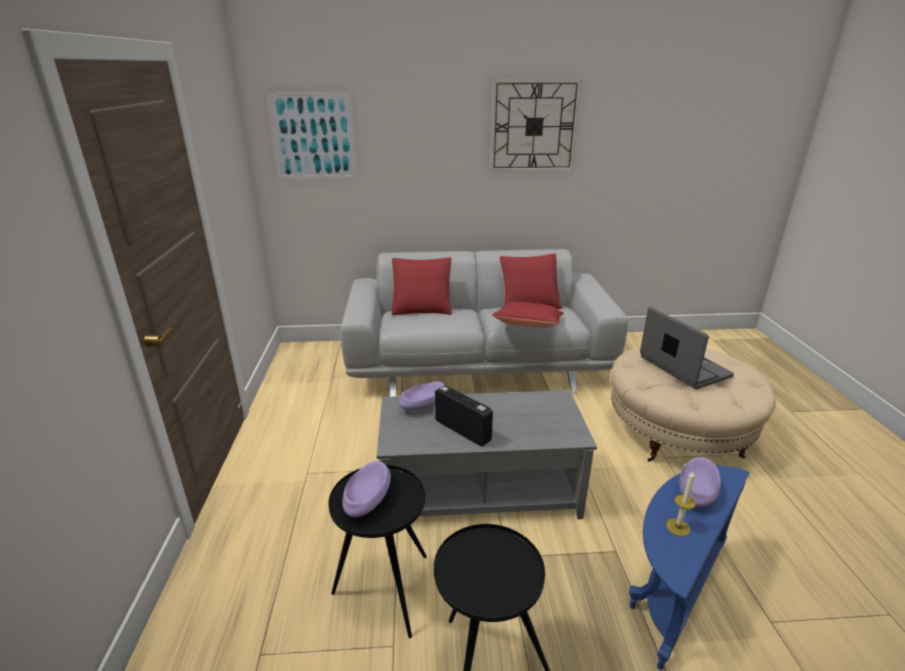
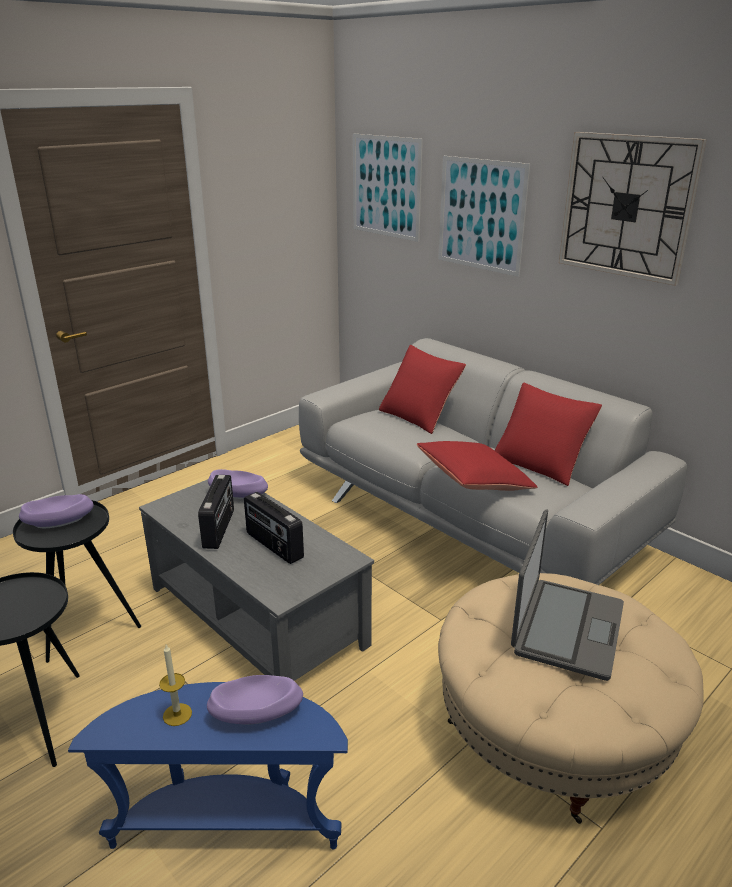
camera: 50 degrees right, 0 degrees up
none -> radio [244,492,304,564]
none -> picture [438,156,530,277]

